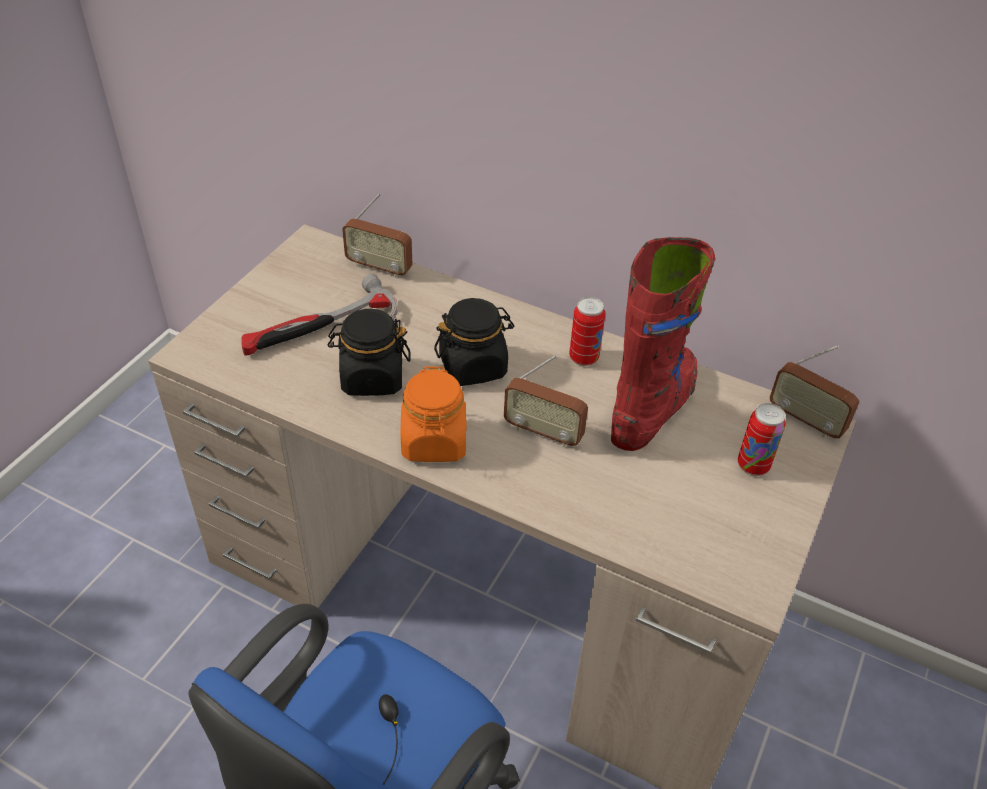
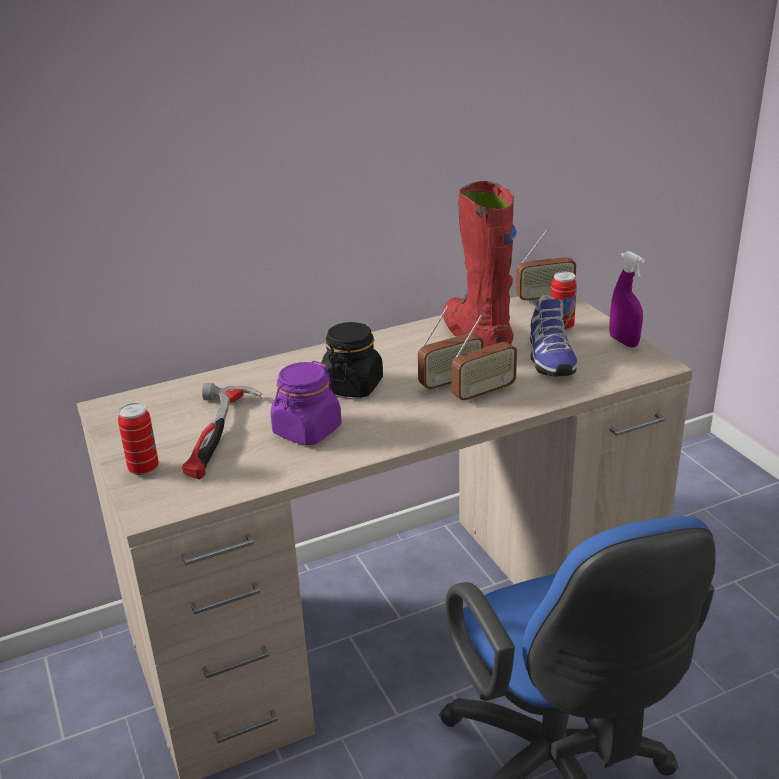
camera: 50 degrees left, 15 degrees down
black jar [328,309,410,396] -> purple jar [270,361,342,445]
radio [342,193,413,278] -> radio moved to [452,315,517,403]
orange jar [401,367,466,462] -> none
can [569,297,605,366] -> can moved to [118,403,159,476]
none -> shoe [530,295,577,376]
none -> purple spray bottle [609,251,644,347]

